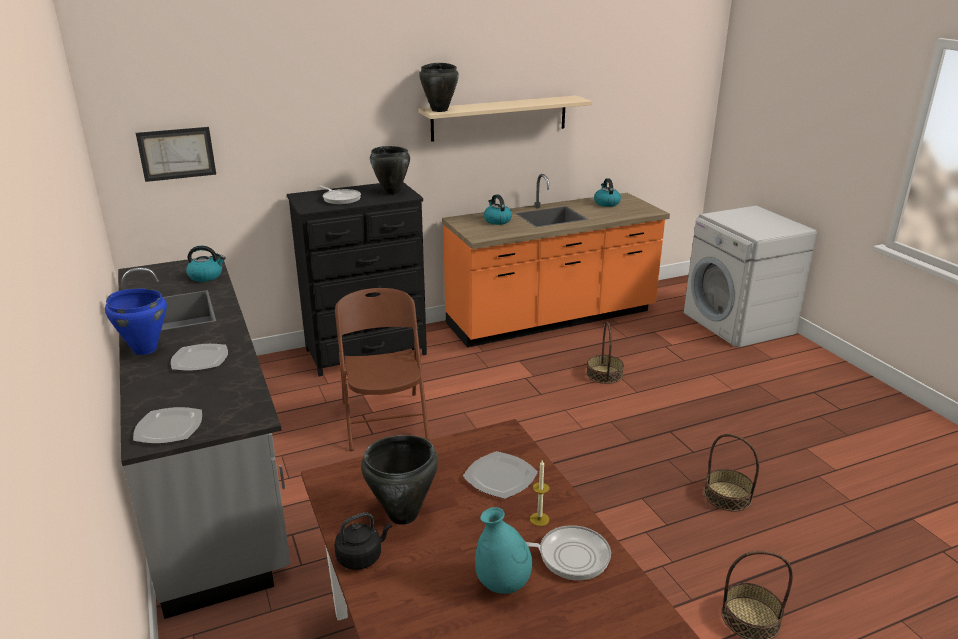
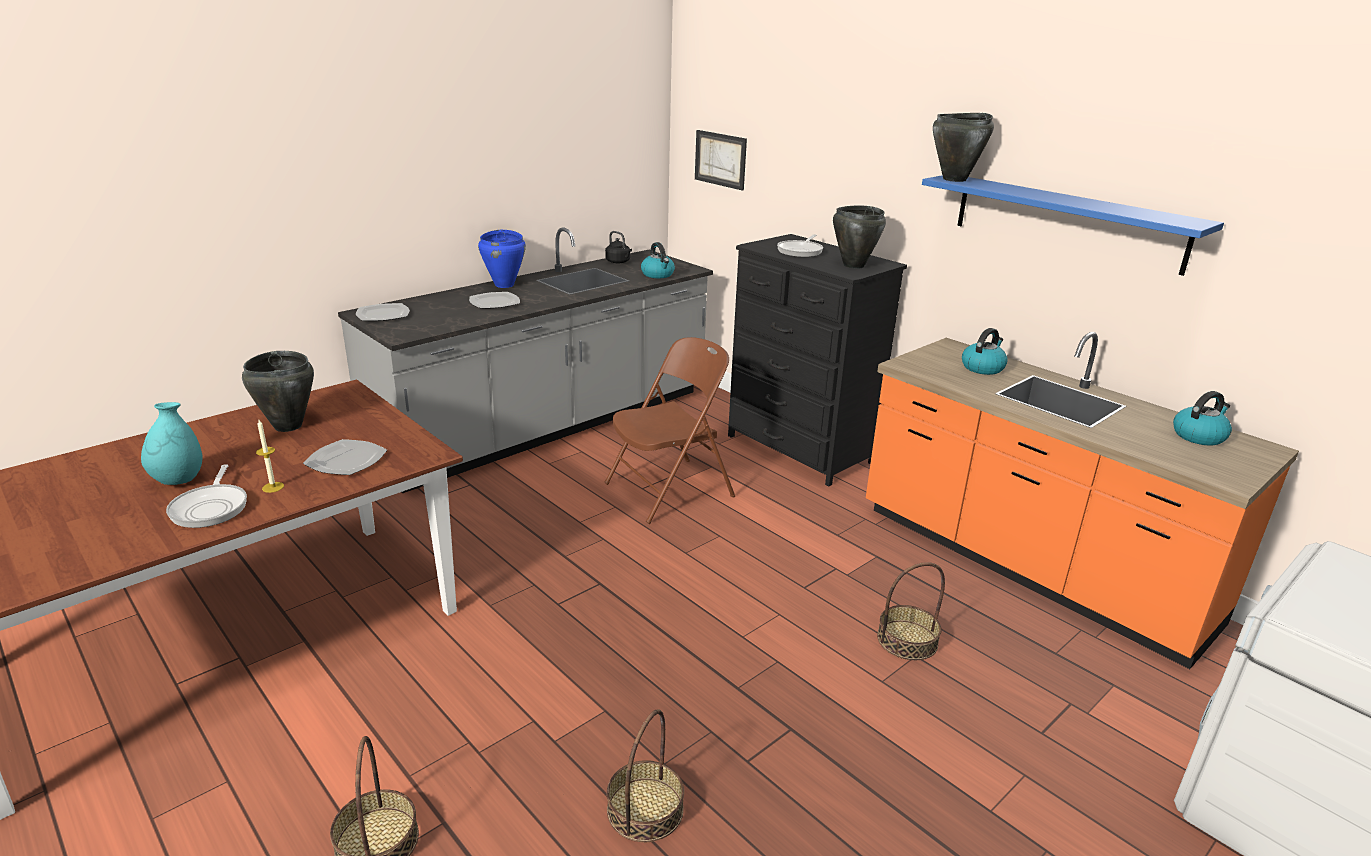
camera: 70 degrees right, 0 degrees up
black kettle [335,512,392,570] -> black kettle moved to [605,231,632,263]
beige shelf [418,95,592,142] -> blue shelf [922,175,1224,276]

